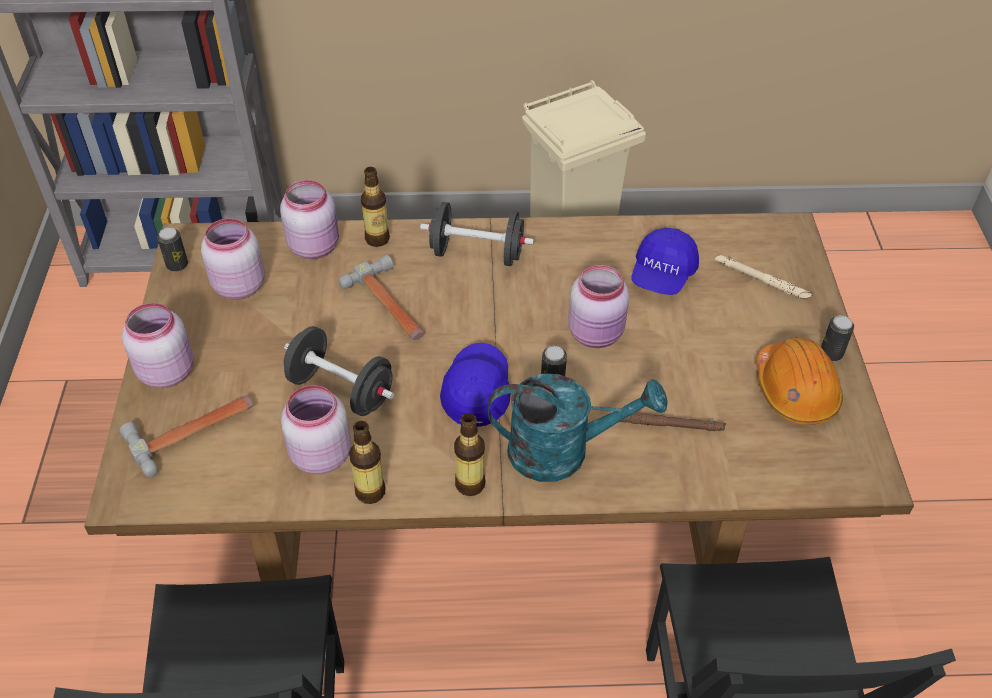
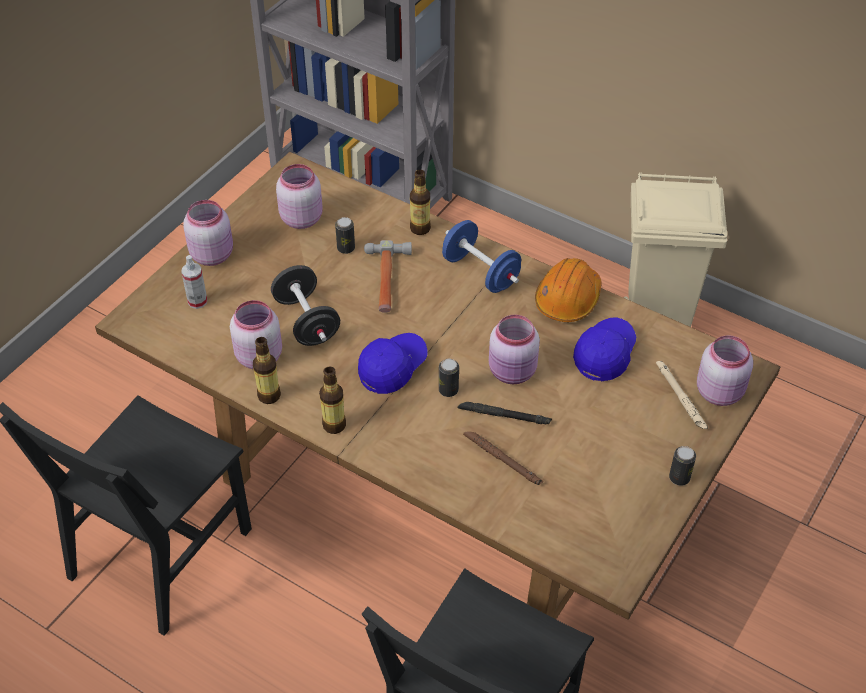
camera: 35 degrees right, 0 degrees up
hammer [120,395,254,477] -> spray bottle [181,255,207,309]
can [157,227,188,272] -> can moved to [335,217,355,254]
pink jar [280,180,339,259] -> pink jar moved to [697,335,753,406]
black dumbbell [420,202,534,266] -> blue dumbbell [442,220,521,293]
turquoise watering can [488,374,668,482] -> none
blue cap [631,228,699,295] -> blue cap turned 150 degrees clockwise [573,318,636,382]
orange hard hat [756,338,843,425] -> orange hard hat moved to [535,258,602,322]
none -> black flashlight [458,402,552,424]

